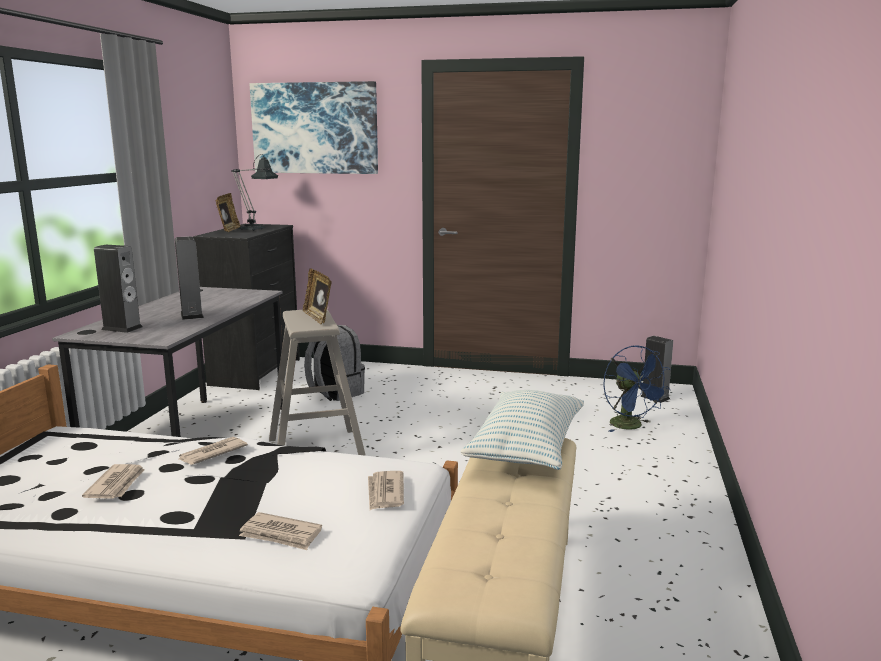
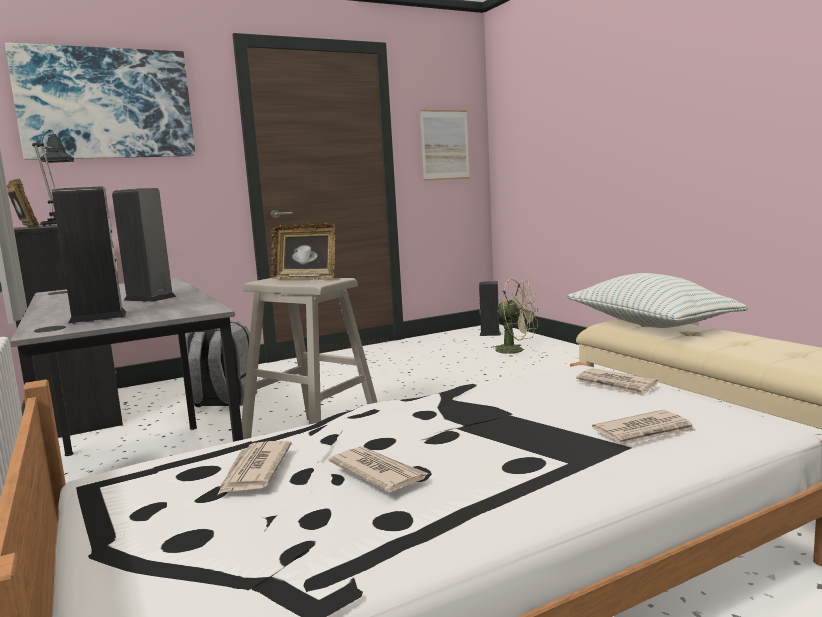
camera: 40 degrees left, 5 degrees down
newspaper [179,437,248,465] -> newspaper moved to [218,441,292,494]
blue fan [603,345,670,432] -> green fan [491,278,538,357]
none -> picture [420,110,470,181]

